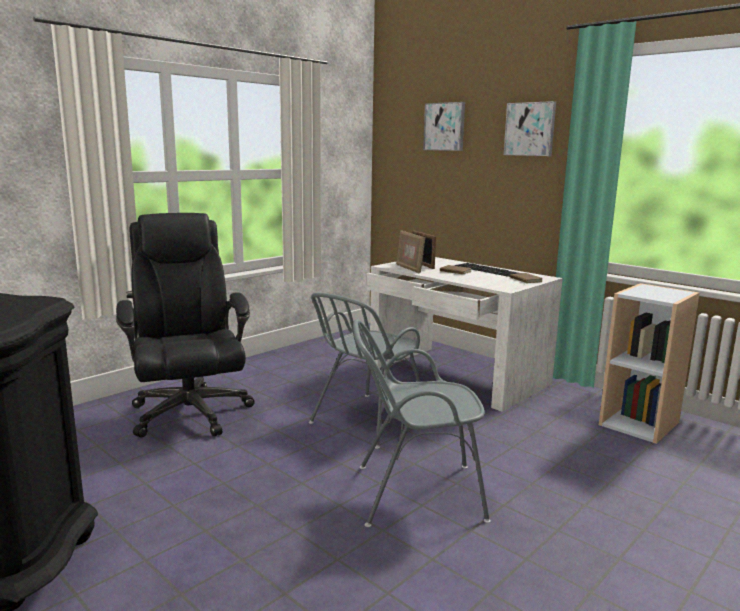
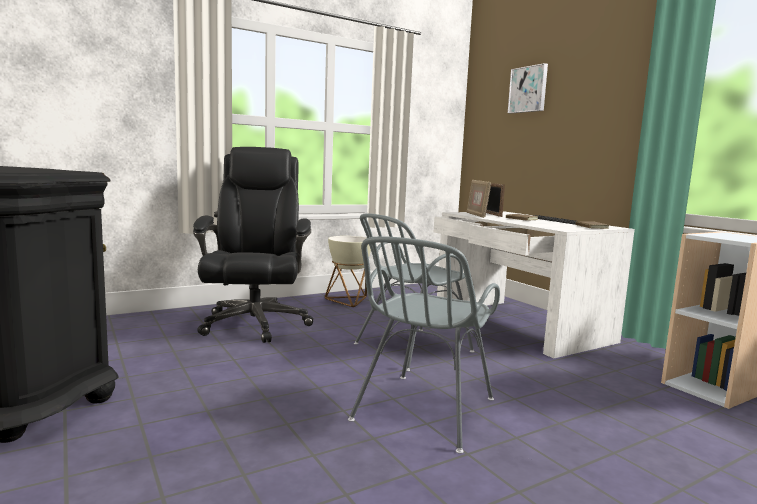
camera: 15 degrees right, 5 degrees down
grey chair [353,319,491,527] -> grey chair turned 75 degrees counterclockwise [348,236,500,454]
picture [504,101,556,156] -> none
none -> planter [325,236,371,307]

